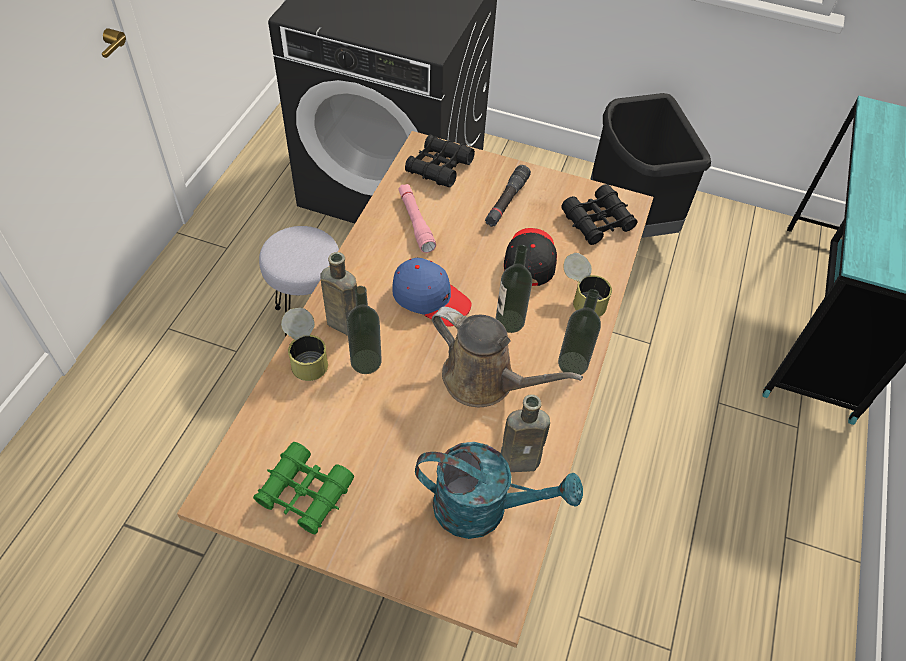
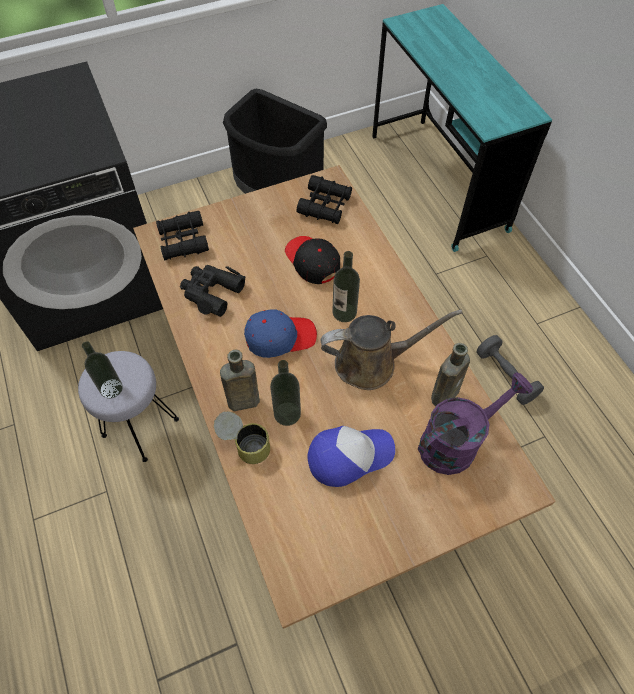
camera: 40 degrees left, 5 degrees up
green binoculars [253,442,354,535] -> none
pink flashlight [398,184,436,253] -> black binoculars [180,265,245,317]
turquoise watering can [415,442,583,539] -> purple watering can [418,372,533,475]
black flashlight [485,165,531,227] -> none
bottle [558,289,601,375] -> bottle moved to [82,341,123,399]
can [563,253,612,317] -> none
none -> cap [307,426,395,487]
none -> grey dumbbell [477,335,544,405]

